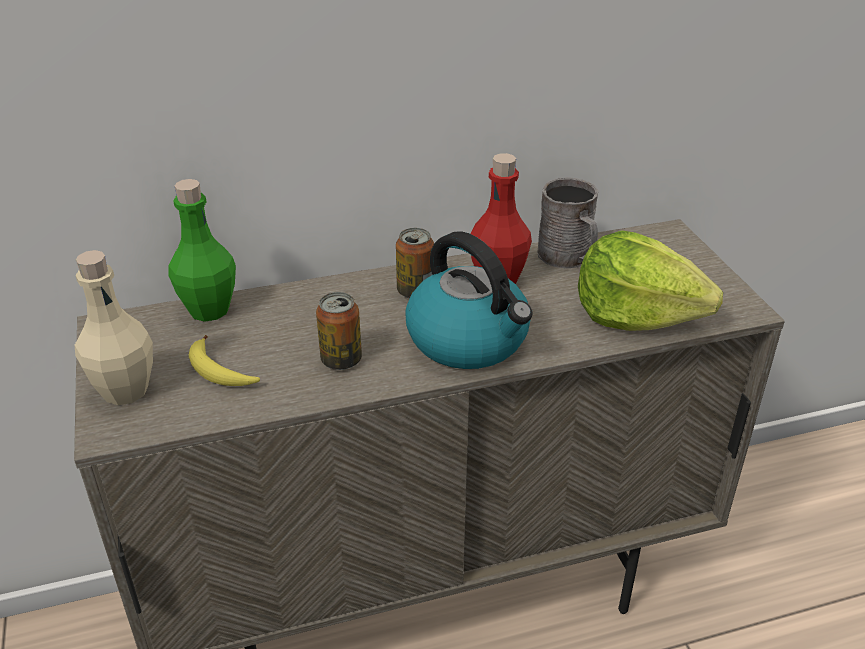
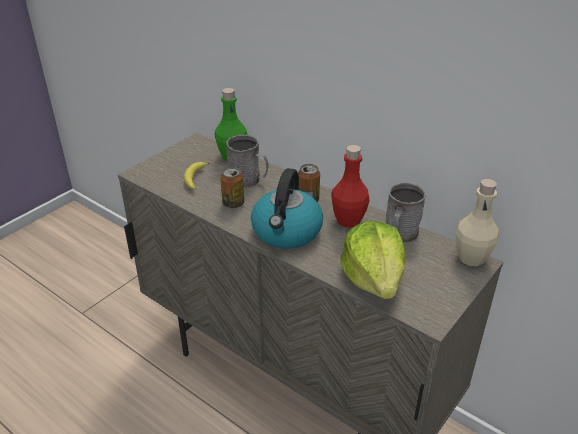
camera: 55 degrees right, 0 degrees up
beige bottle [75,250,153,405] -> beige bottle moved to [456,179,499,266]
none -> grey mug [226,135,268,188]

